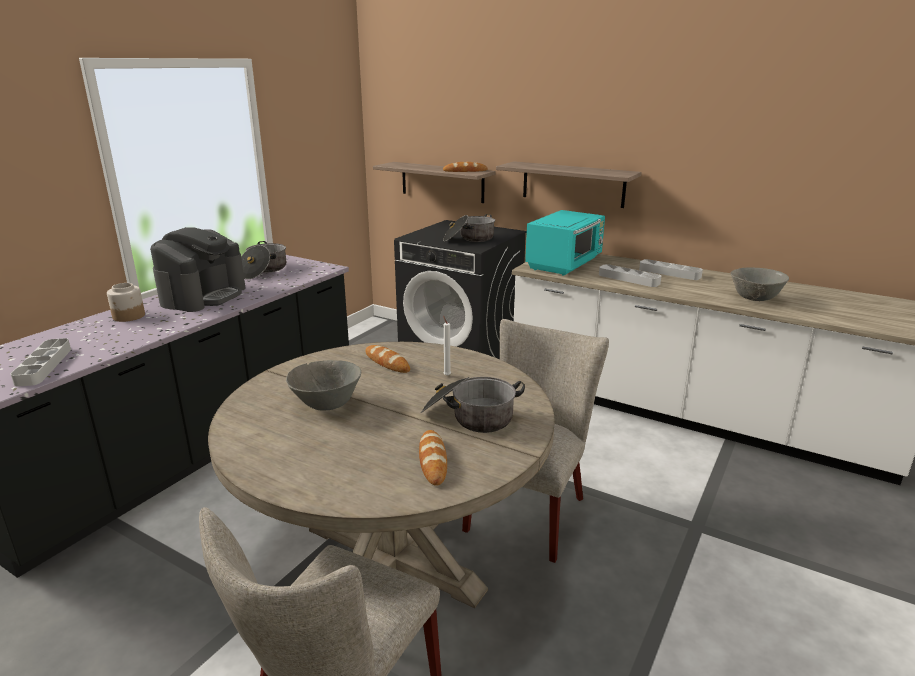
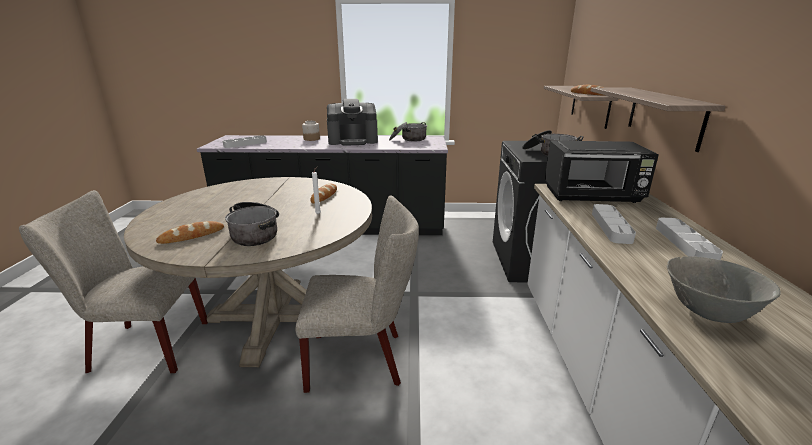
camera: 60 degrees right, 0 degrees up
grey bowl [286,360,361,411] -> none
turquoise microwave [525,210,605,276] -> black microwave [545,140,658,203]

